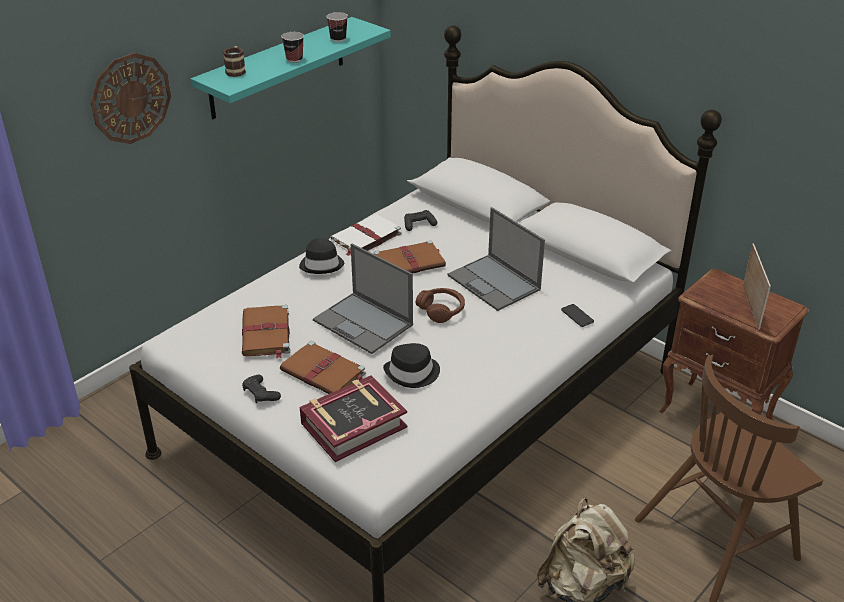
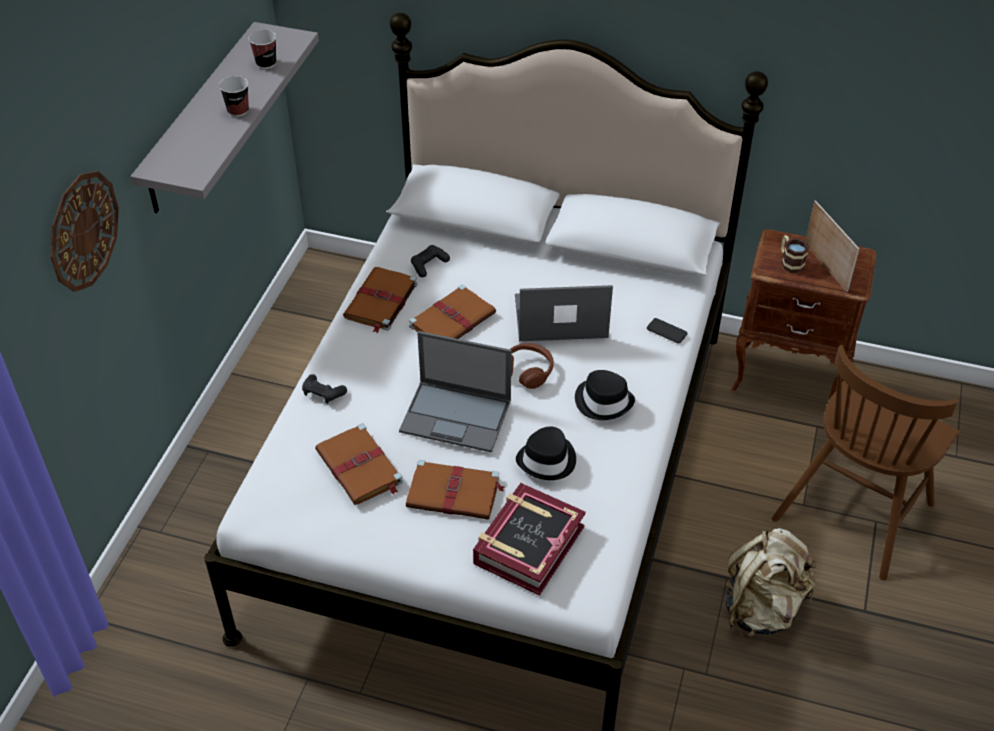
camera: 25 degrees left, 10 degrees up
turquoise shelf [191,17,391,119] -> grey shelf [130,22,319,213]
mug [223,46,246,77] -> mug moved to [781,235,809,273]
black game controller [242,374,281,403] -> black game controller moved to [302,374,347,404]
black hat [299,238,344,274] -> black hat moved to [575,370,635,420]
white book [330,214,401,256] -> brown book [343,267,418,333]
laptop [447,207,545,311] -> laptop turned 150 degrees clockwise [515,285,613,341]

